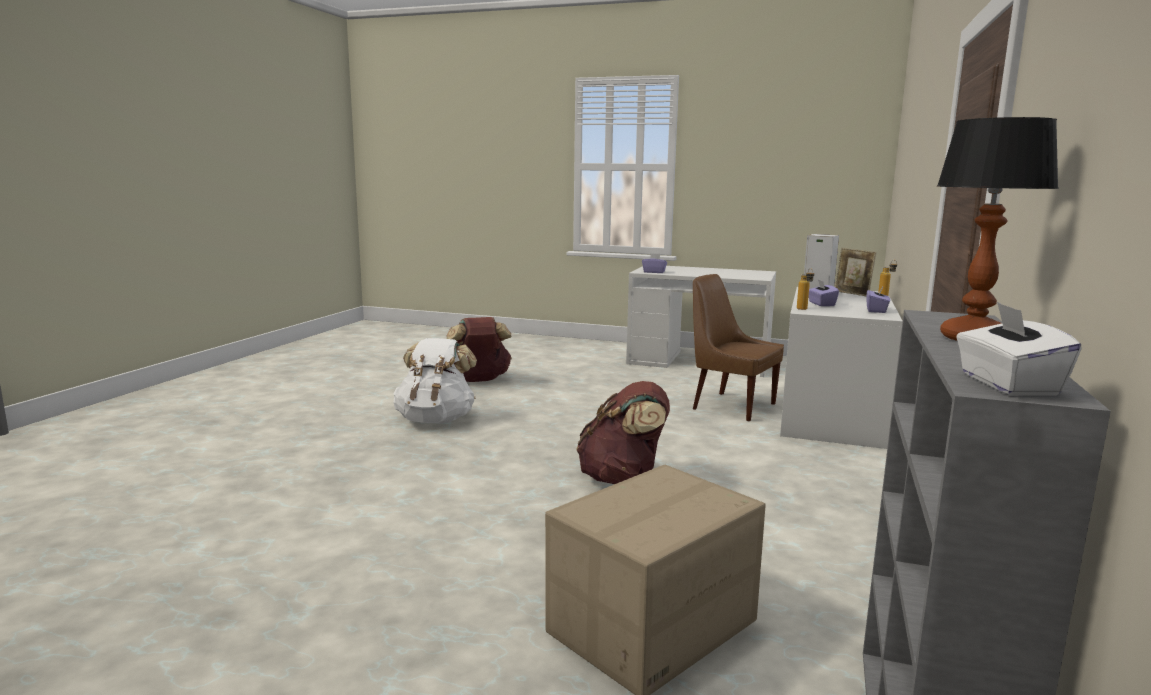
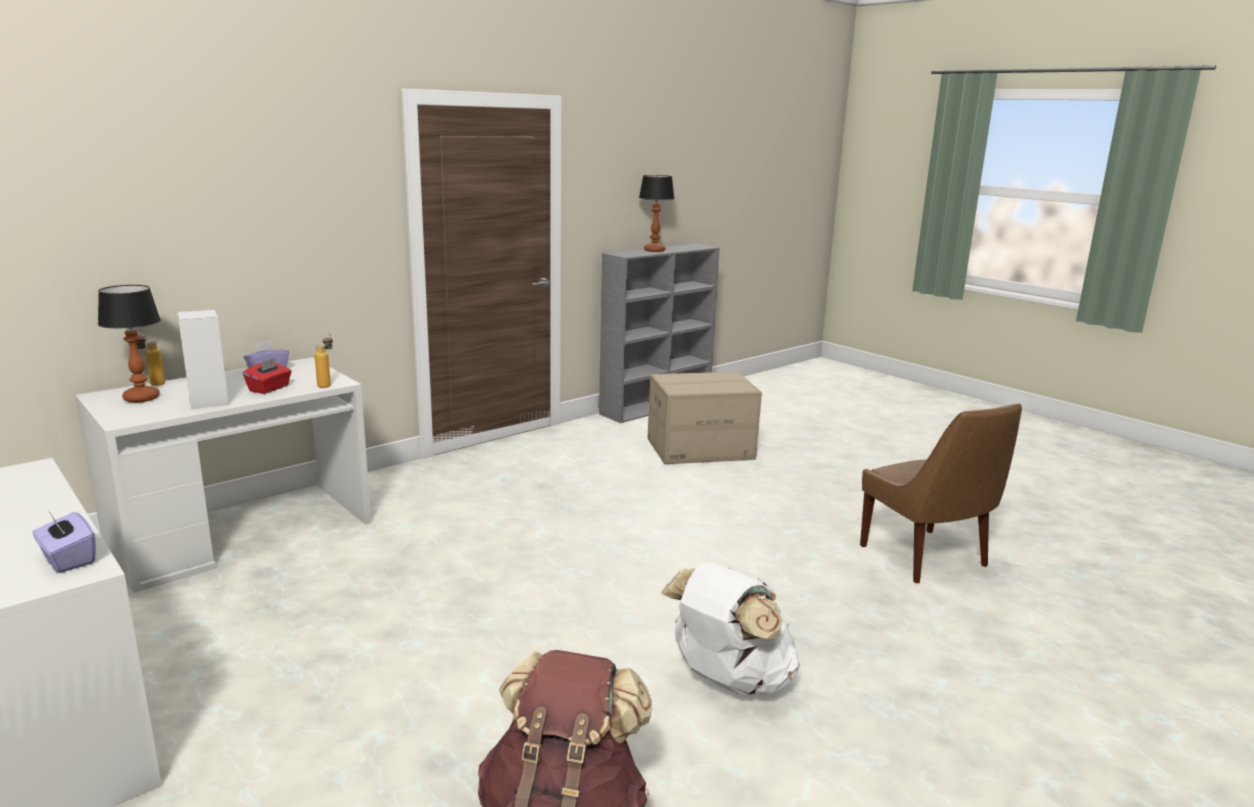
camera: 150 degrees left, 5 degrees up
brown backpack [576,381,670,484] -> none
brown chair [693,274,784,421] -> brown chair moved to [860,404,1022,583]
purple tissue box [809,280,839,306] -> red tissue box [243,357,292,394]
picture frame [835,248,876,297] -> table lamp [98,285,161,402]
white tissue box [956,302,1082,396] -> none

